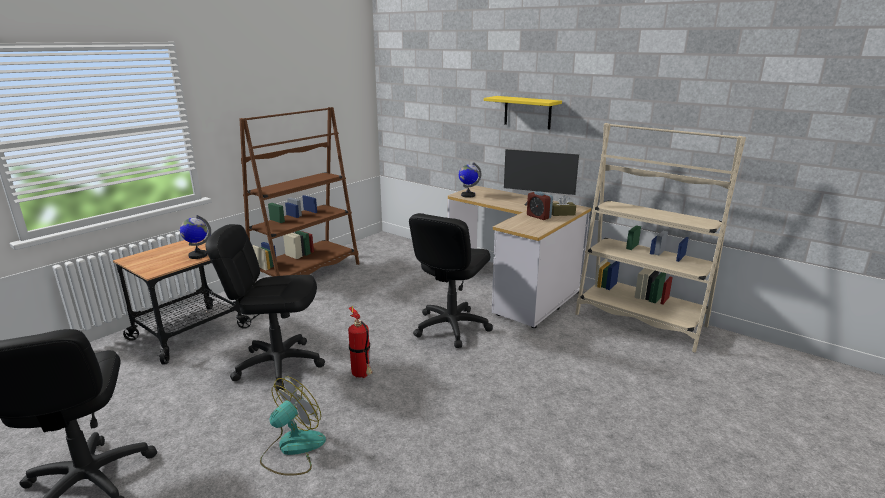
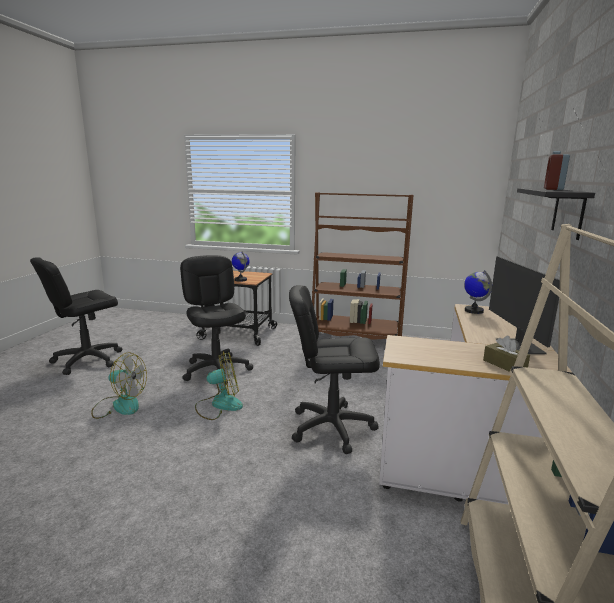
camera: 65 degrees right, 5 degrees down
fire extinguisher [348,306,372,378] -> fan [195,351,243,420]
yellow shelf [484,96,562,129] -> black shelf [517,188,595,240]
alarm clock [527,191,553,220] -> alarm clock moved to [544,151,570,190]

